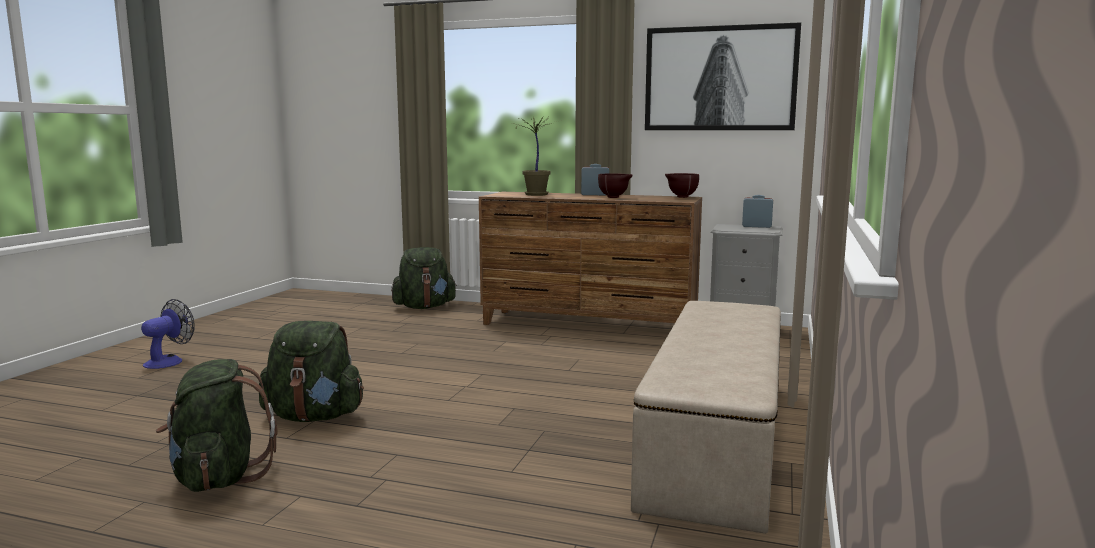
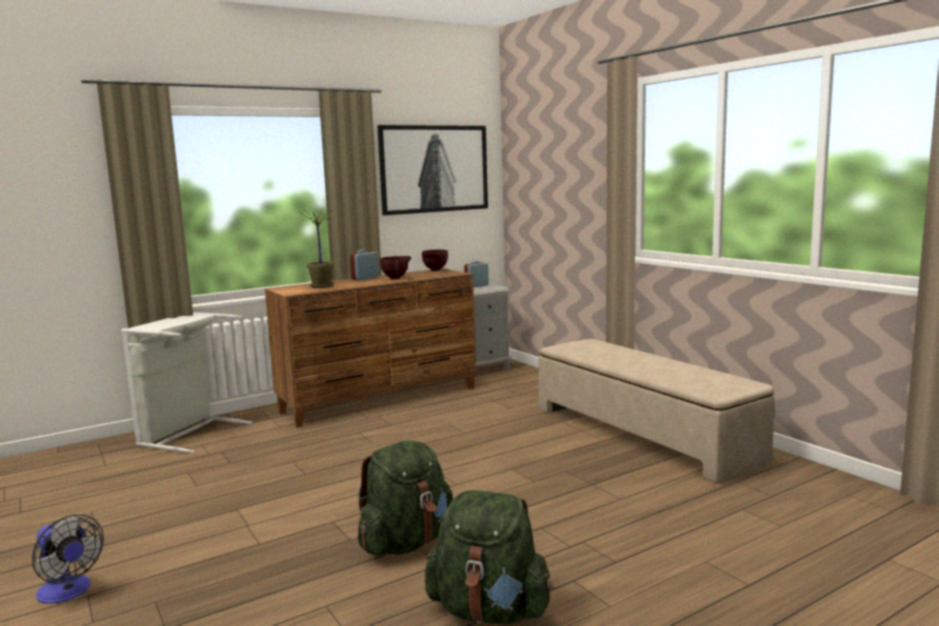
camera: 50 degrees left, 0 degrees up
fan [141,299,195,369] -> fan turned 150 degrees clockwise [32,514,104,604]
green backpack [391,247,457,309] -> grey laundry basket [121,312,252,453]

